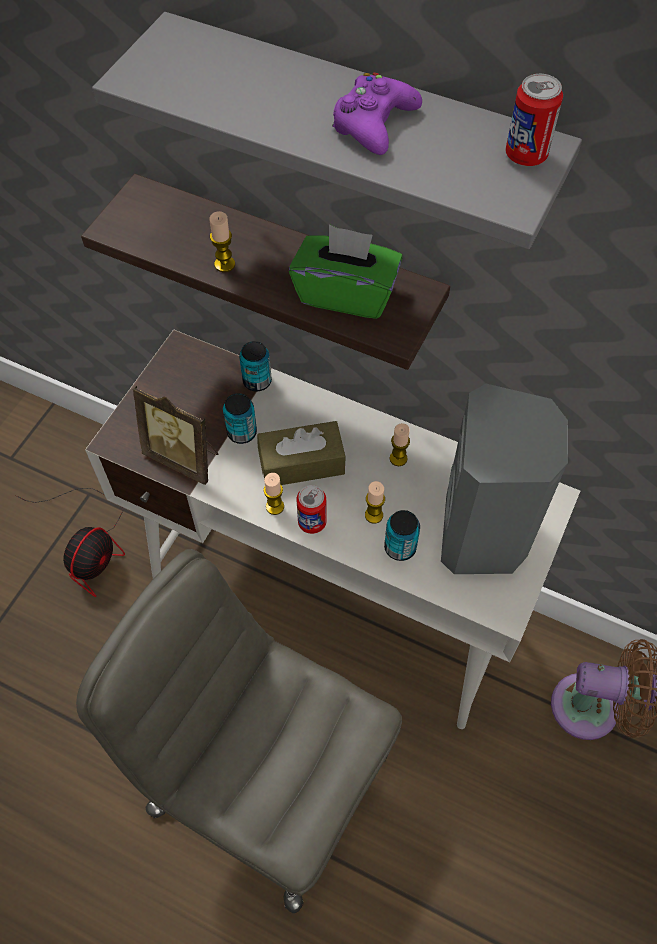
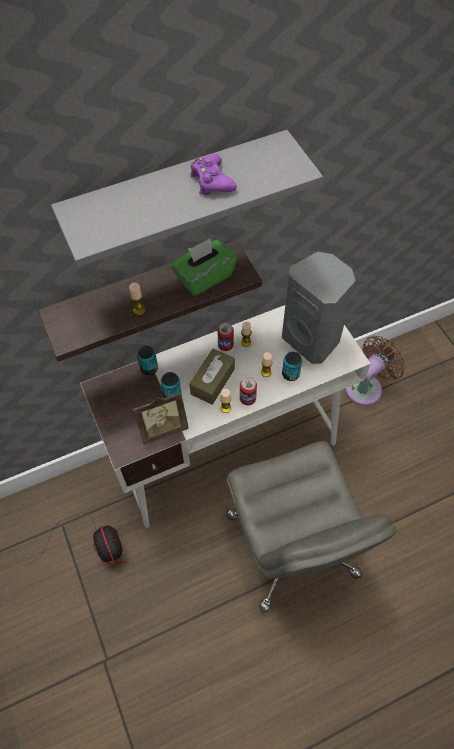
camera: 50 degrees left, 0 degrees up
grey office chair [76,549,402,913] -> grey office chair turned 90 degrees counterclockwise [226,441,396,612]
can [506,74,563,166] -> can moved to [217,323,234,351]

